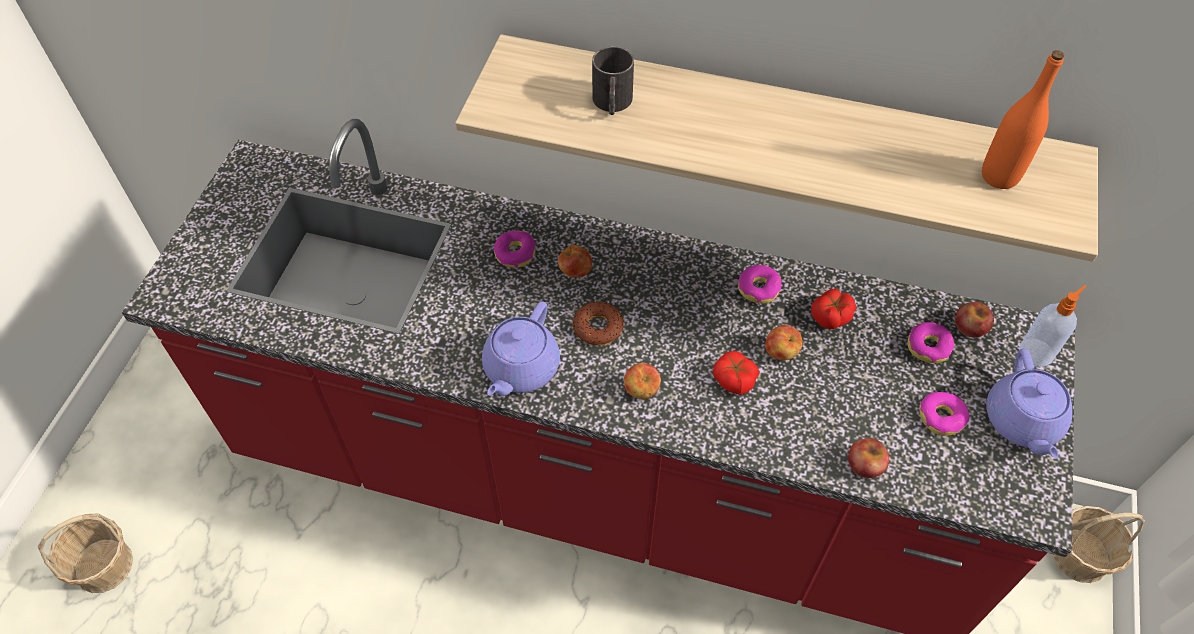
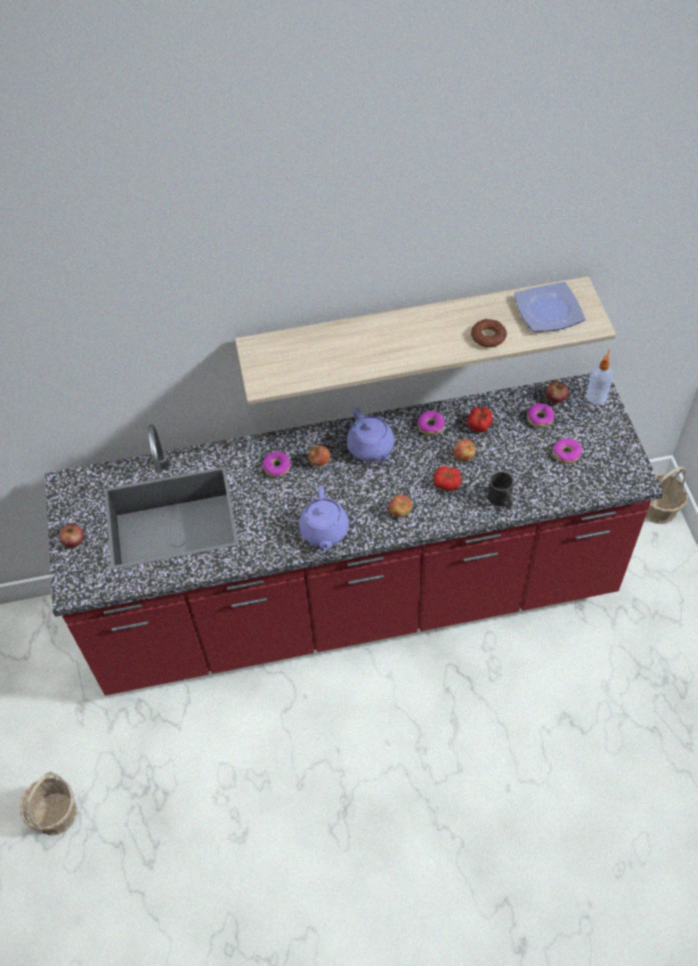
camera: 25 degrees left, 0 degrees up
donut [573,301,624,345] -> donut moved to [471,319,507,348]
black mug [592,46,634,115] -> black mug moved to [488,471,514,509]
apple [848,438,889,478] -> apple moved to [59,524,84,548]
orange bottle [982,50,1064,189] -> plate [514,282,585,332]
purple teapot [986,349,1072,459] -> purple teapot moved to [347,408,394,462]

